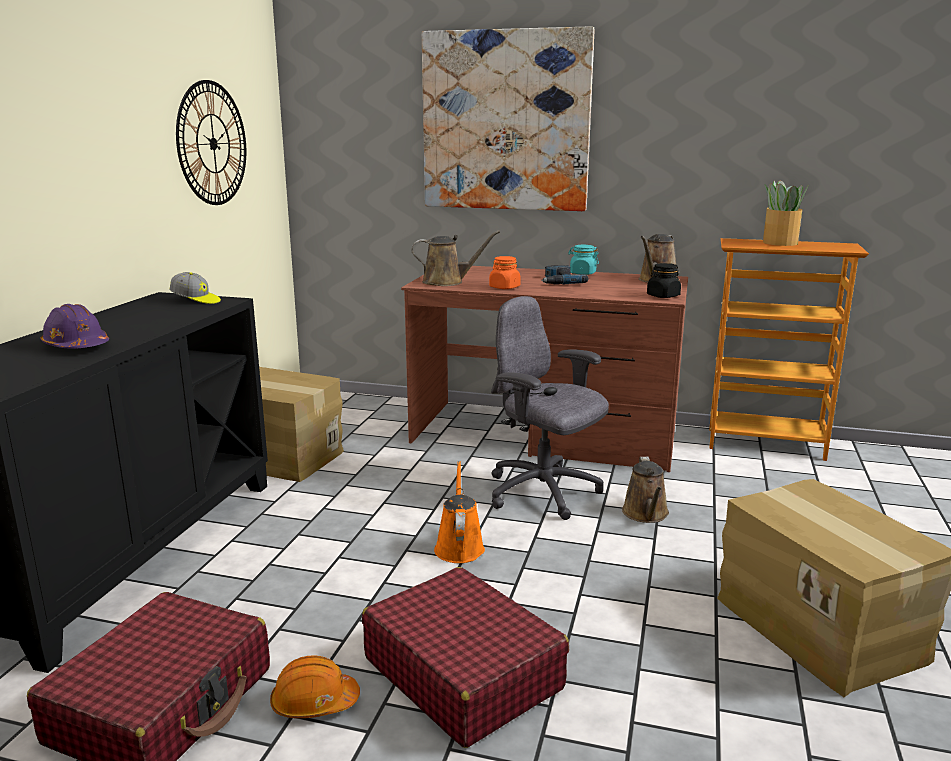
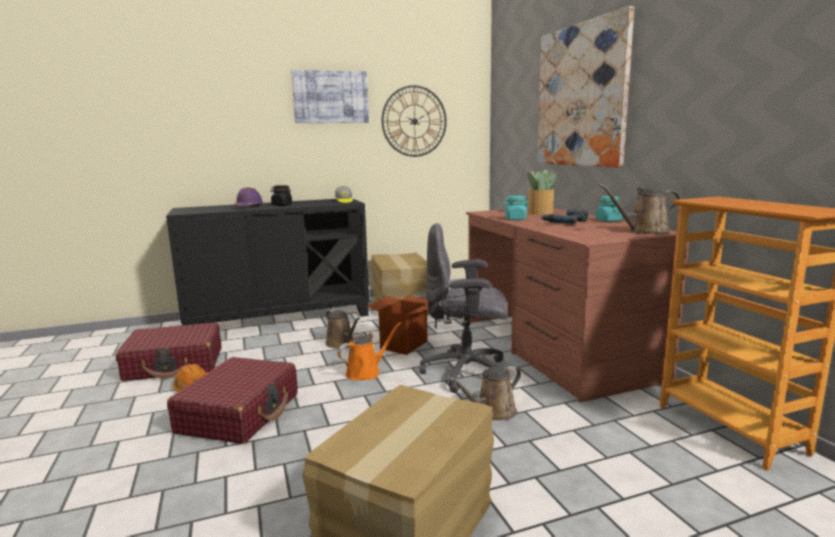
camera: 55 degrees right, 5 degrees down
brown watering can [411,230,500,286] -> brown watering can moved to [325,309,360,348]
orange jar [489,256,521,289] -> turquoise jar [503,196,529,220]
grey office chair [491,296,609,520] -> grey office chair turned 90 degrees counterclockwise [420,223,508,393]
black jar [647,263,681,298] -> black jar moved to [270,185,292,206]
potted plant [763,180,808,246] -> potted plant moved to [527,169,557,215]
none -> picture [291,70,369,123]
none -> cardboard box [366,296,439,355]

